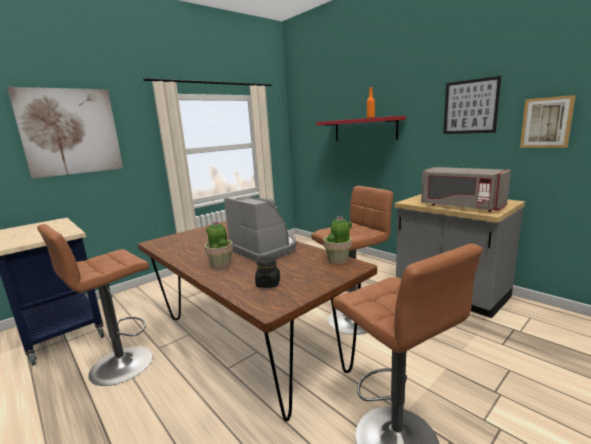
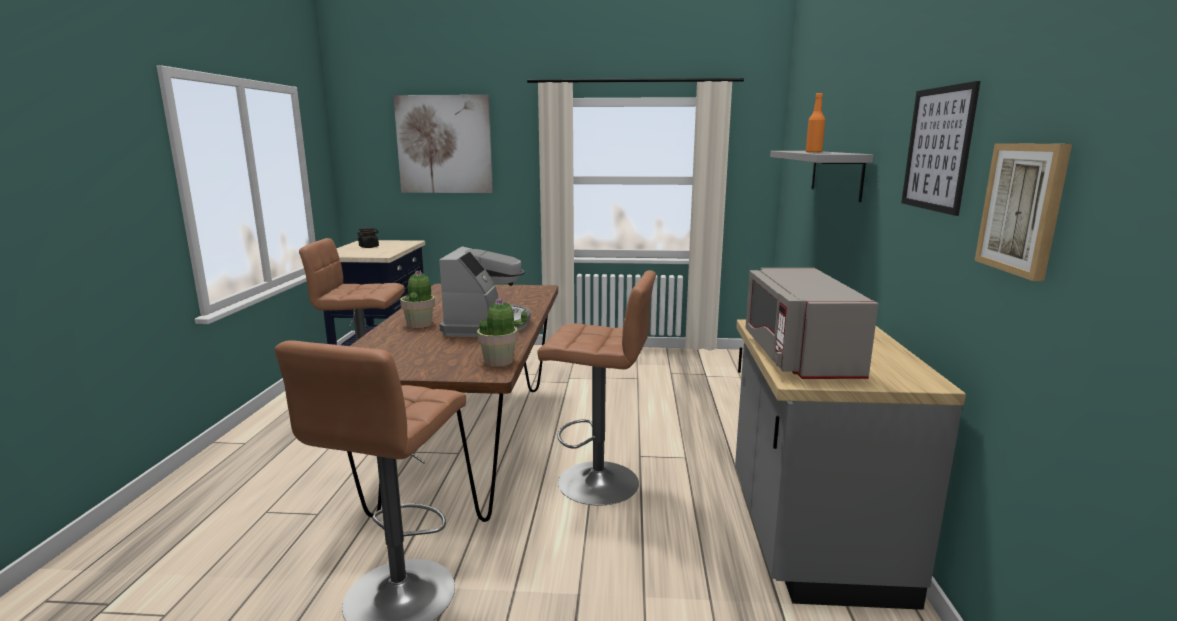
camera: 45 degrees right, 0 degrees up
black jar [255,257,280,288] -> black jar moved to [357,227,379,248]
red shelf [316,116,406,141] -> grey shelf [770,151,874,202]

